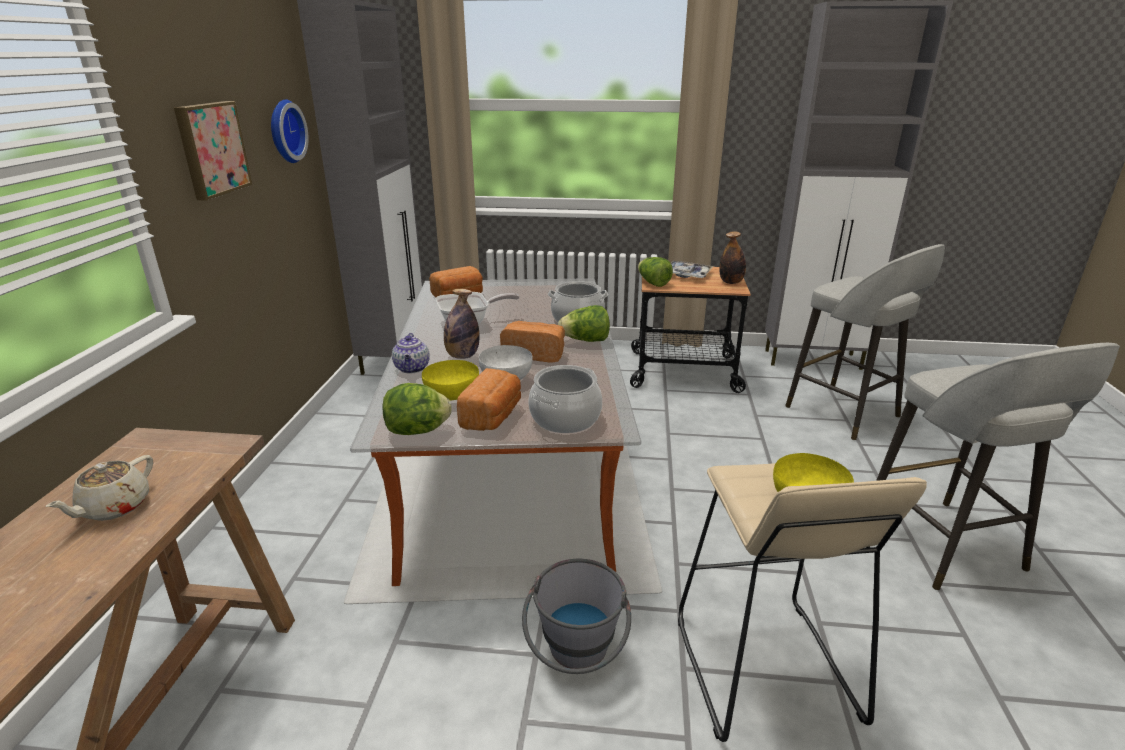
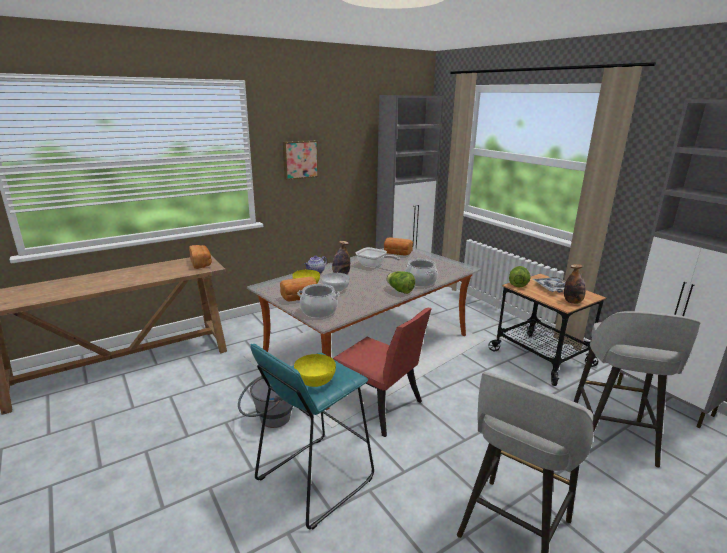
camera: 50 degrees right, 5 degrees down
beige teapot [46,455,153,521] -> none
wall clock [271,99,309,163] -> none
lettuce [382,383,452,435] -> none
bread [500,321,565,363] -> bread moved to [189,245,212,269]
beige stool [678,463,927,742] -> turquoise stool [251,344,374,529]
none -> red chair [333,308,432,437]

